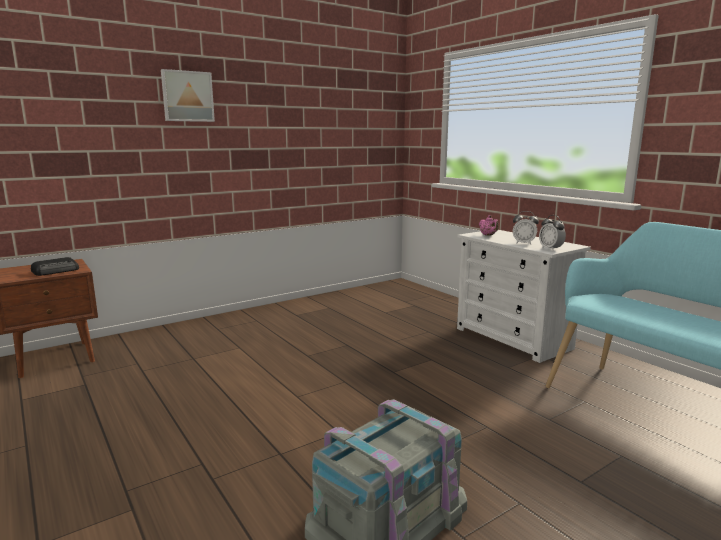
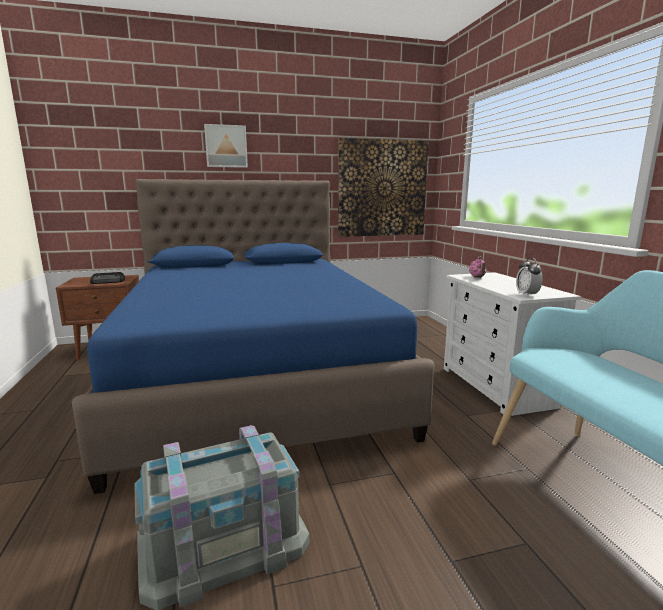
camera: 20 degrees right, 0 degrees up
alarm clock [513,211,539,245] -> none
none -> blue bed [72,179,435,494]
none -> picture [338,138,428,237]

